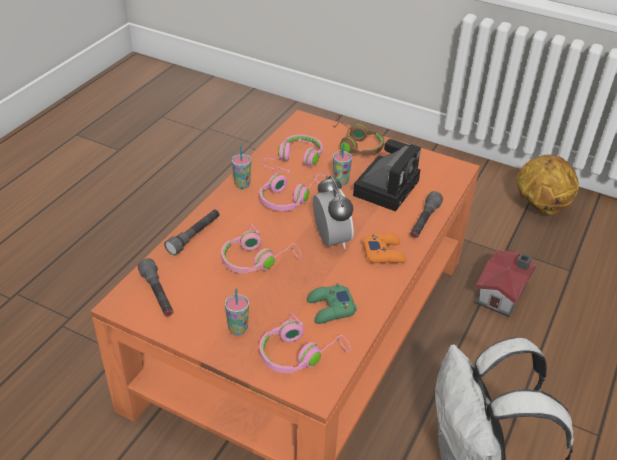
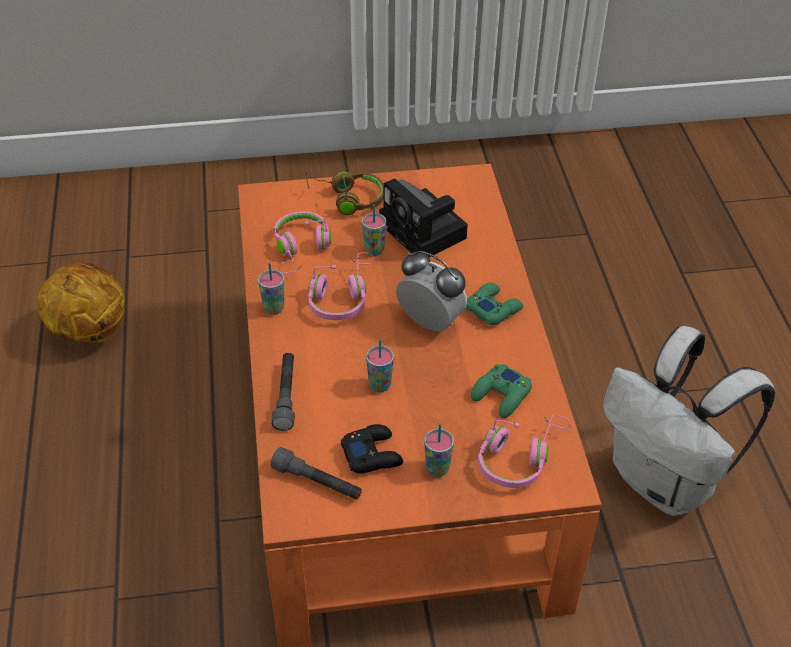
camera: 35 degrees left, 5 degrees up
pink headphones [221,224,301,274] -> cup [366,340,394,392]
camera [353,139,421,212] -> camera turned 150 degrees clockwise [379,178,468,257]
orange game controller [362,232,406,263] -> green game controller [466,283,523,325]
grey flashlight [410,191,443,238] -> none
toy house [476,250,536,317] -> none
basketball [517,155,579,215] -> basketball moved to [36,263,125,343]
none -> black game controller [341,424,403,474]

